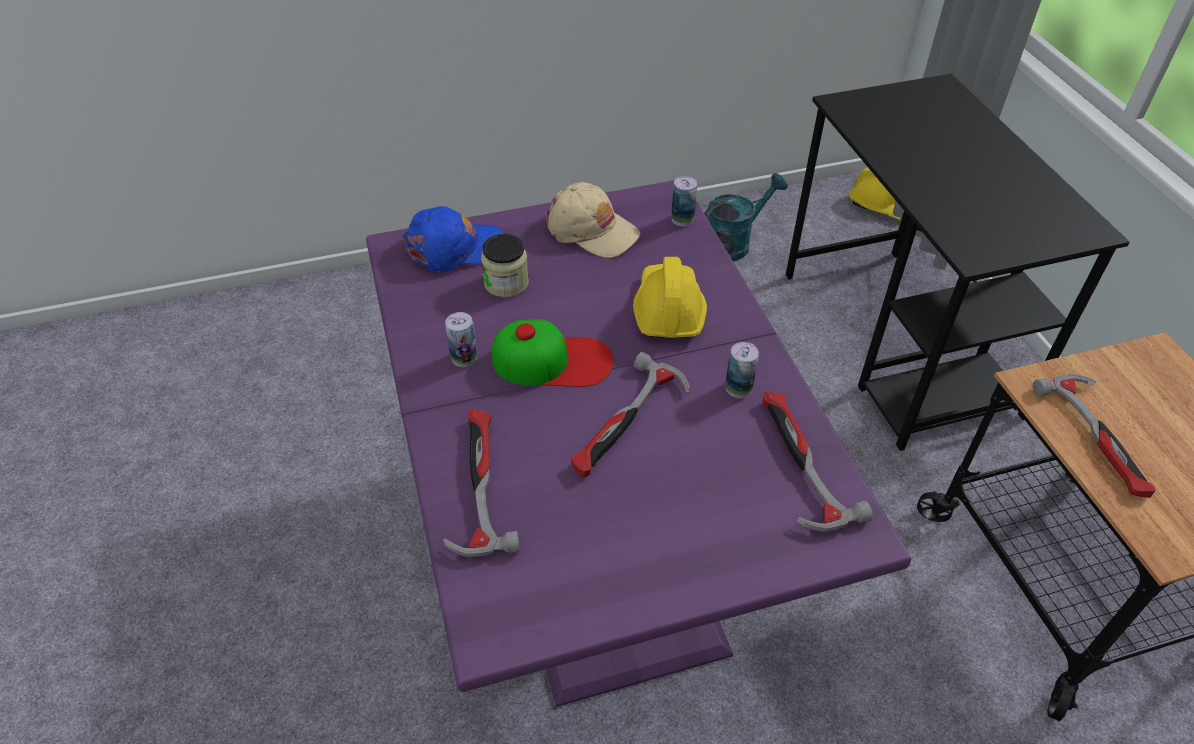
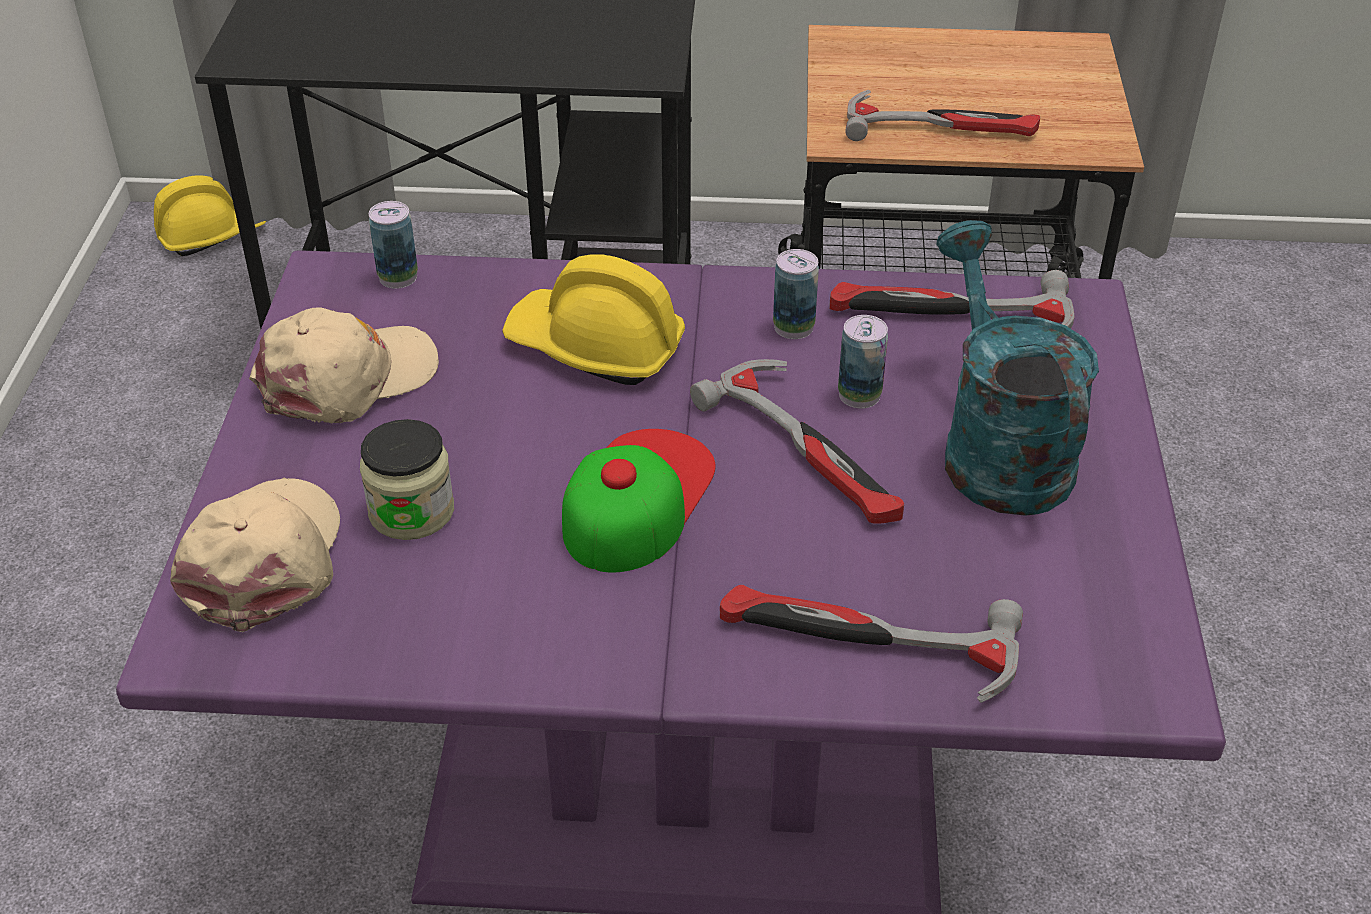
camera: 70 degrees left, 5 degrees down
blue cap [403,206,505,272] -> beige cap [170,478,340,632]
can [445,312,477,367] -> can moved to [838,315,888,408]
turquoise watering can [704,173,788,261] -> turquoise watering can moved to [936,220,1099,516]

